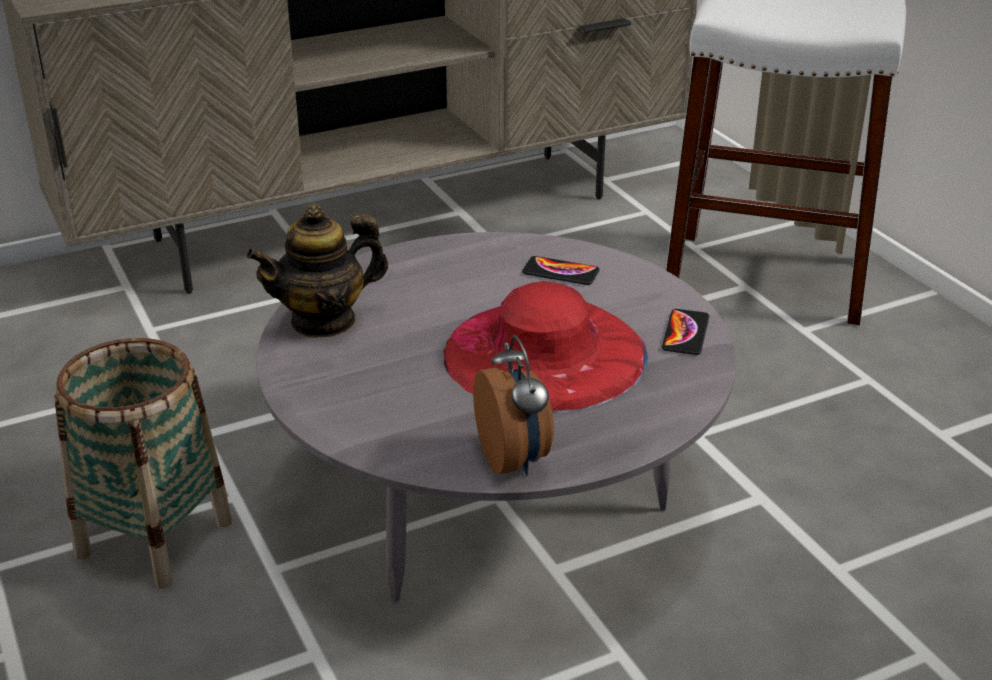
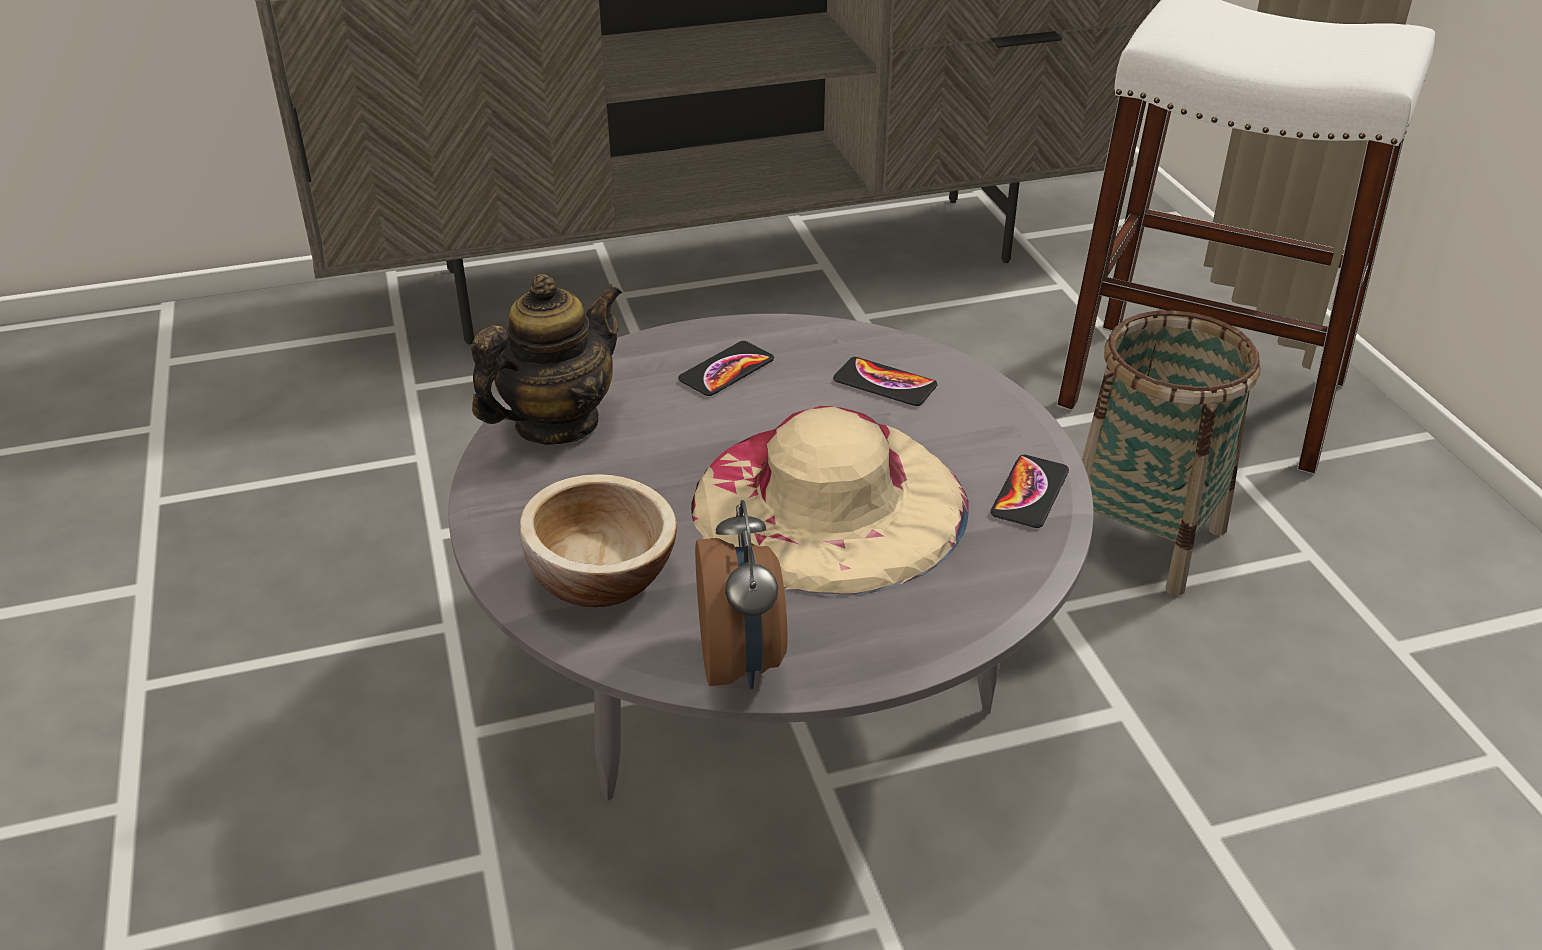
camera: 10 degrees right, 5 degrees up
basket [54,338,232,589] -> basket moved to [1082,310,1261,596]
teapot [246,204,388,338] -> teapot turned 150 degrees clockwise [471,274,622,445]
red hat [444,281,648,412] -> beige hat [691,406,969,596]
none -> bowl [519,474,677,607]
none -> phone [678,341,774,396]

